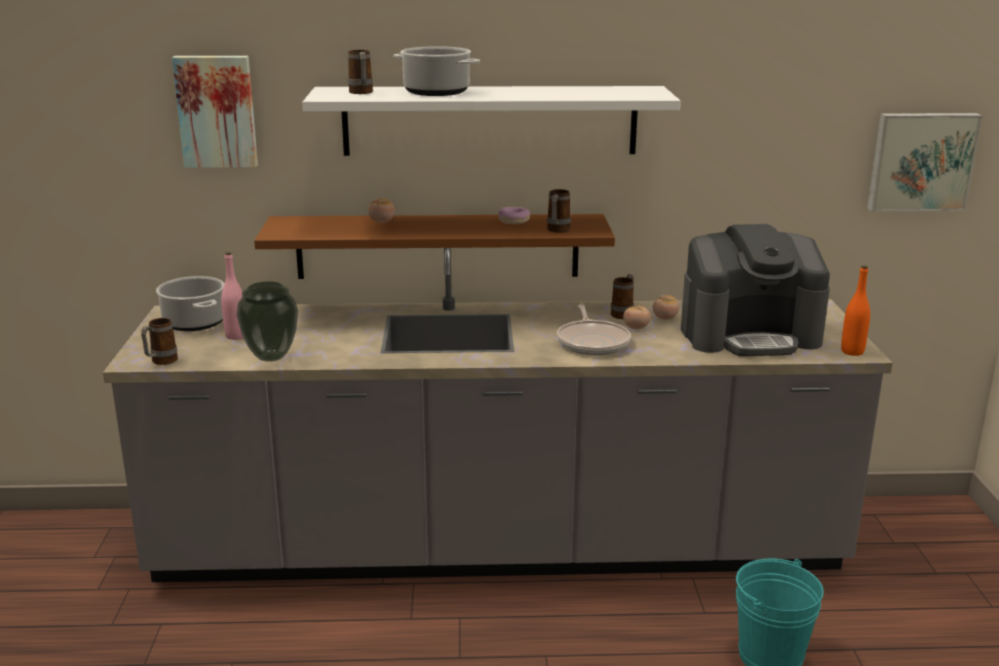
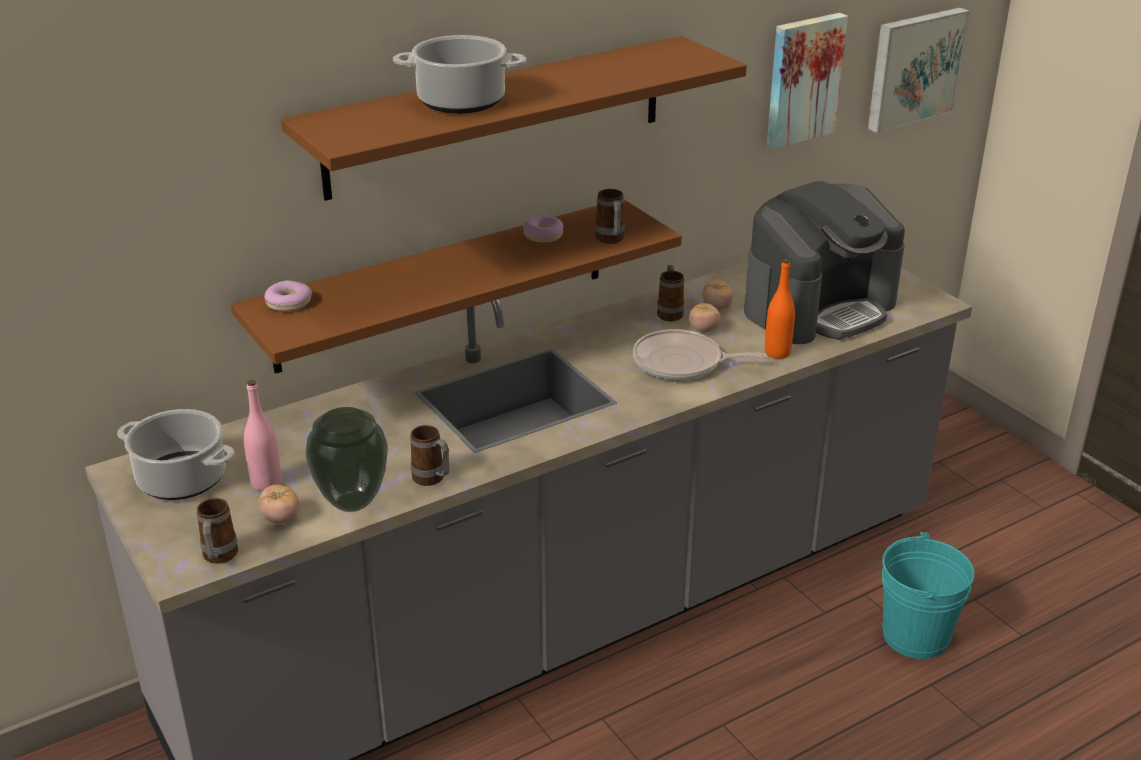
camera: 30 degrees left, 10 degrees up
picture [172,56,258,168] -> picture moved to [767,13,848,148]
white shelf [303,86,681,156] -> brown shelf [281,36,747,201]
mug [348,50,373,94] -> mug moved to [410,425,449,486]
tomato [368,198,395,223] -> tomato moved to [258,485,300,524]
frying pan [557,305,631,355] -> frying pan turned 135 degrees clockwise [633,329,767,381]
orange bottle [841,265,870,356] -> orange bottle moved to [765,259,795,359]
none -> donut [264,280,312,312]

